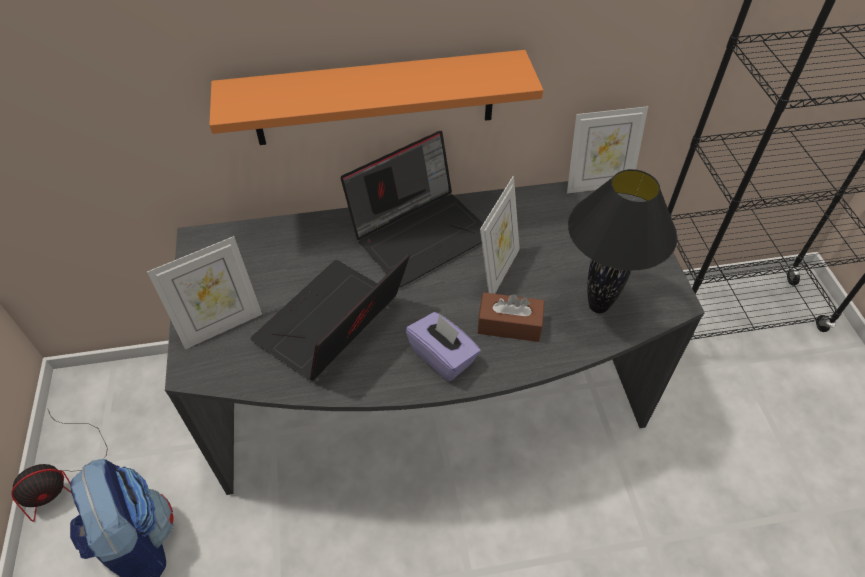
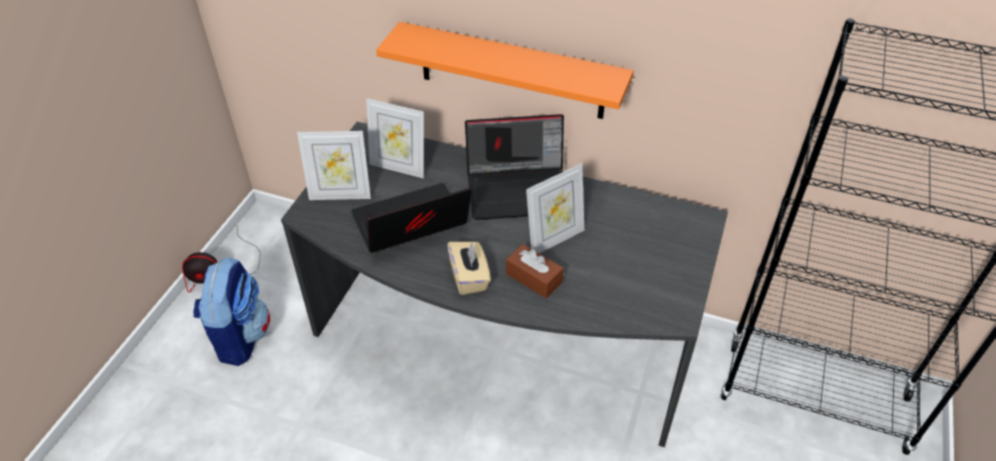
camera: 30 degrees right, 5 degrees down
purple tissue box [406,312,481,381] -> beige tissue box [447,240,491,295]
picture frame [567,106,648,193] -> picture frame moved to [366,98,424,179]
black table lamp [568,169,677,313] -> none

